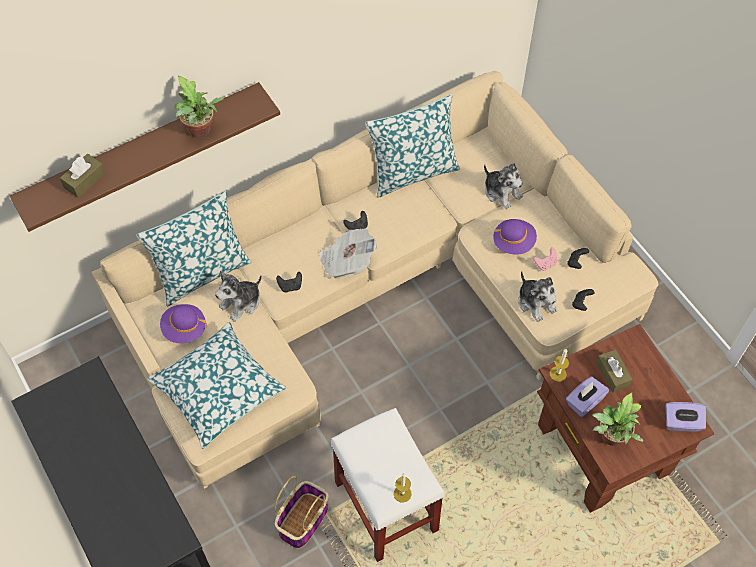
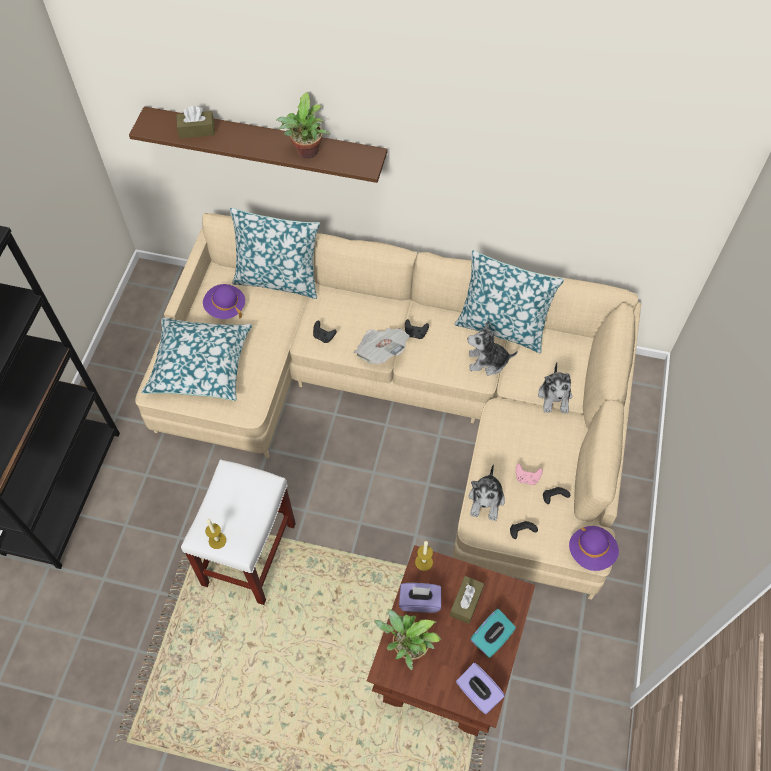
camera: 45 degrees right, 0 degrees up
plush toy [215,271,262,322] -> plush toy moved to [468,322,518,375]
basket [274,476,328,549] -> none
purple hat [493,219,537,255] -> purple hat moved to [569,526,619,571]
none -> turquoise tissue box [470,609,516,657]

